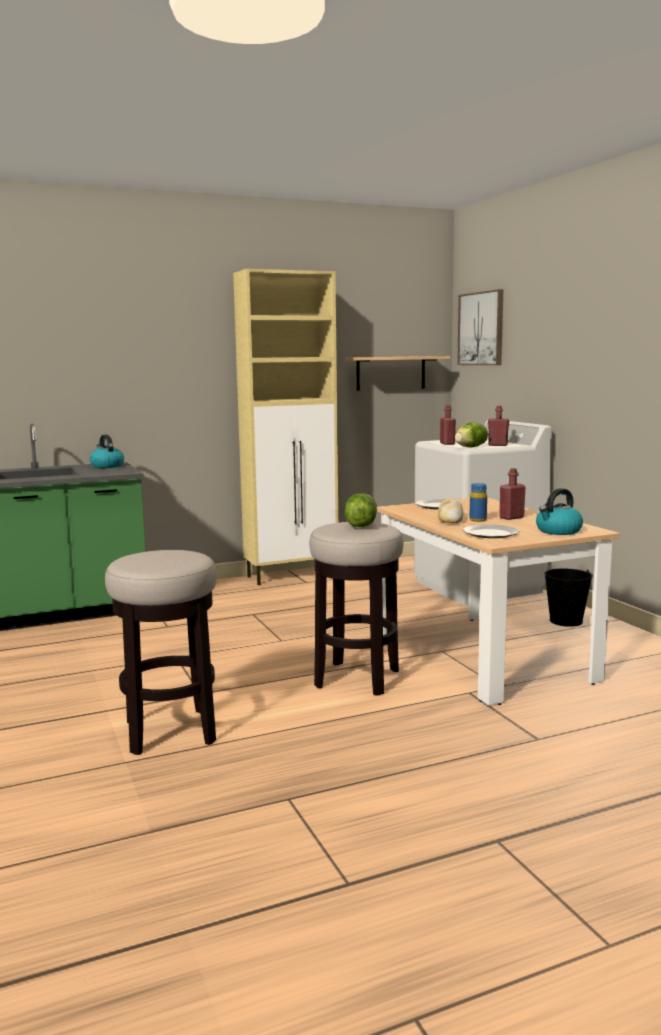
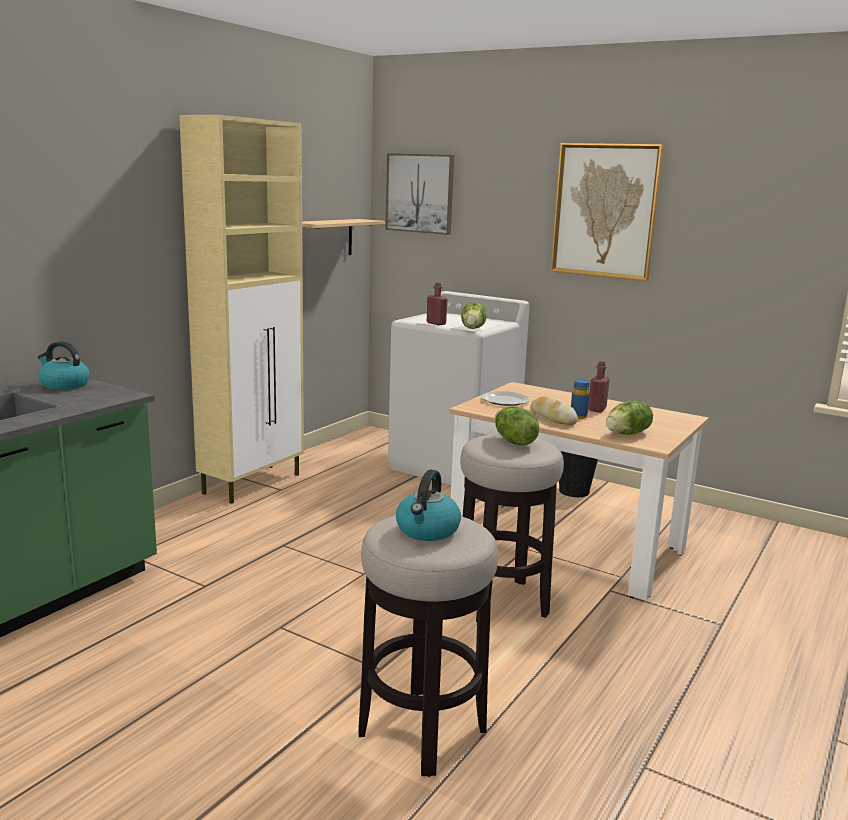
camera: 35 degrees left, 5 degrees up
plate [463,524,519,538] -> lettuce [606,400,653,434]
red bottle [488,405,509,446] -> none
kettle [536,488,583,535] -> kettle moved to [396,470,461,541]
none -> picture [551,143,664,281]

